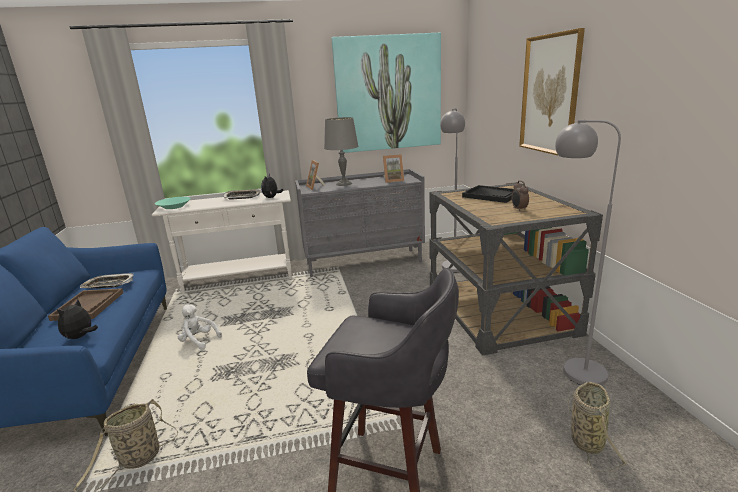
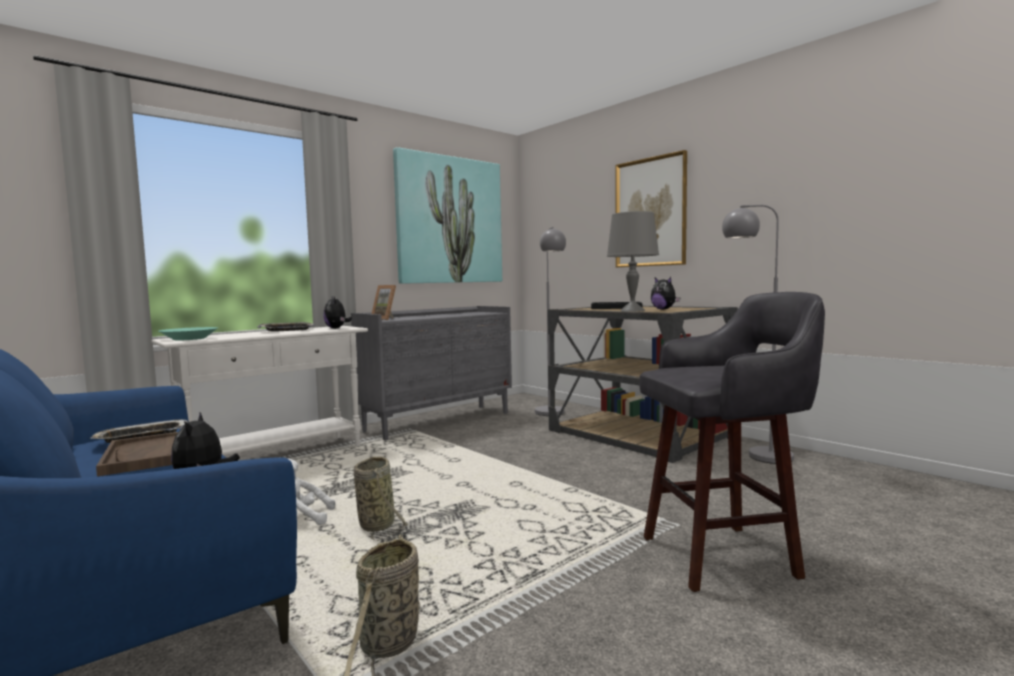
camera: 30 degrees left, 15 degrees down
grey table lamp [324,117,359,186] -> grey table lamp moved to [607,211,659,312]
picture frame [383,154,404,183] -> none
alarm clock [512,180,529,211] -> plush toy [651,277,680,310]
basket [568,382,627,472] -> basket moved to [354,456,408,541]

